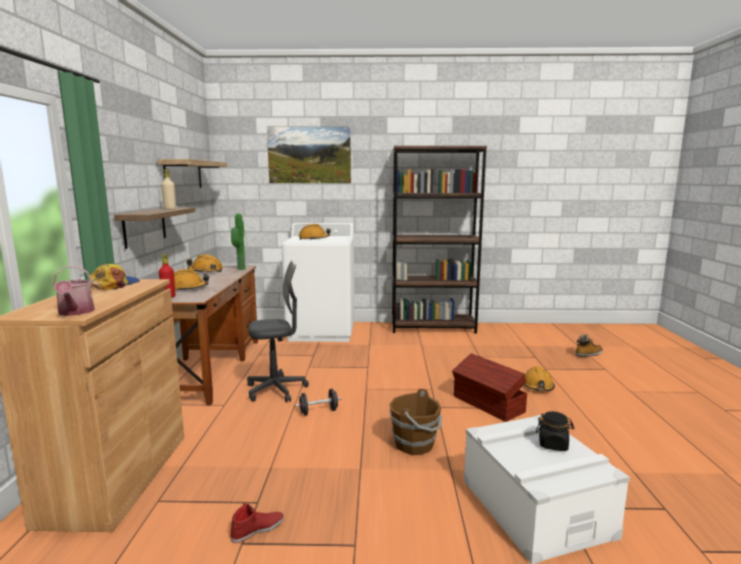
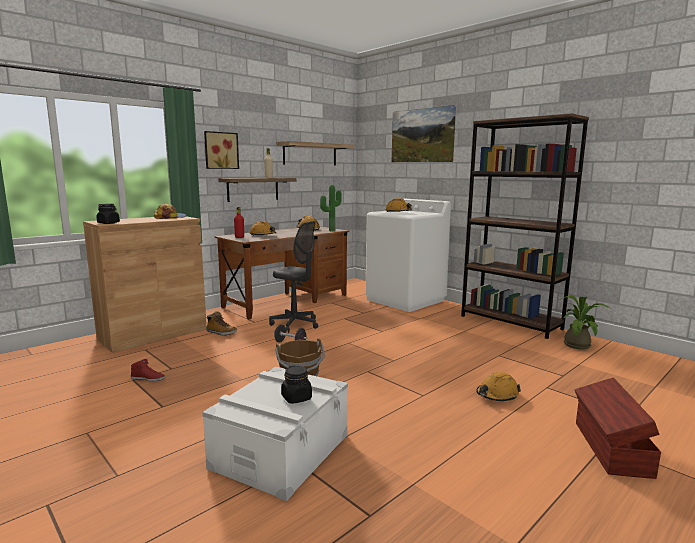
camera: 45 degrees right, 0 degrees up
watering can [52,265,95,316] -> black jar [96,203,120,224]
brown storage box [452,353,527,422] -> brown storage box moved to [575,378,661,479]
boot [575,334,603,357] -> boot moved to [206,311,237,336]
none -> picture [204,131,239,169]
none -> potted plant [559,295,611,349]

